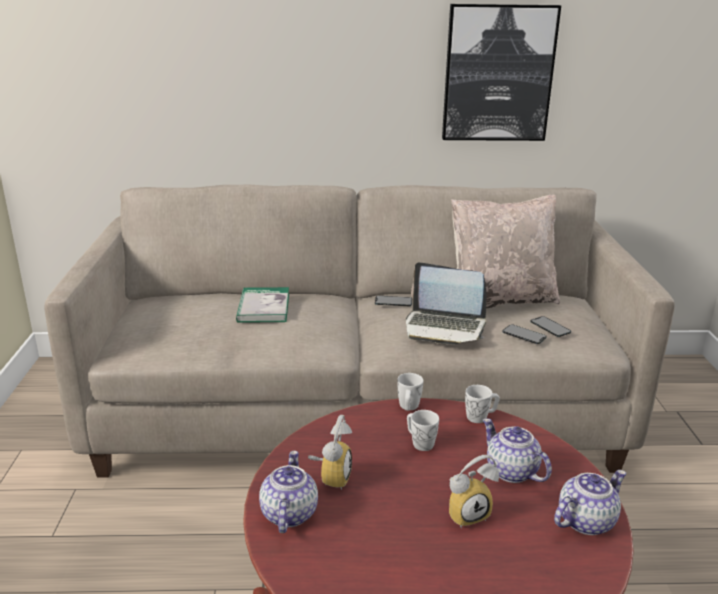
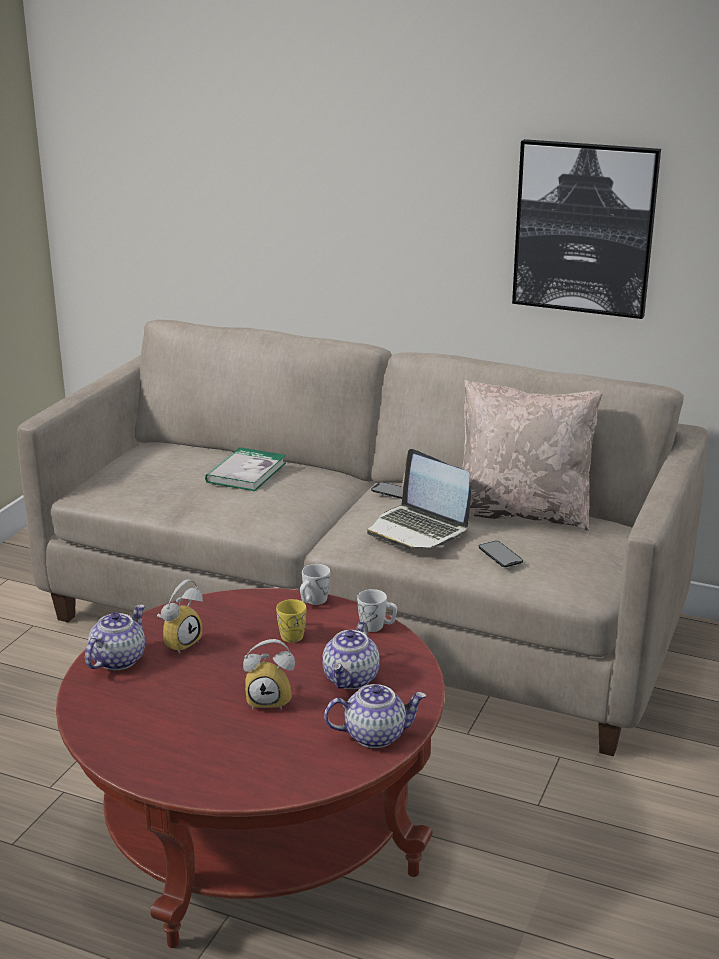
camera: 25 degrees right, 0 degrees up
white mug [407,410,439,451] -> yellow mug [276,599,306,643]
teapot [483,418,552,483] -> teapot turned 150 degrees counterclockwise [322,621,380,689]
phone [531,316,571,337] -> none

